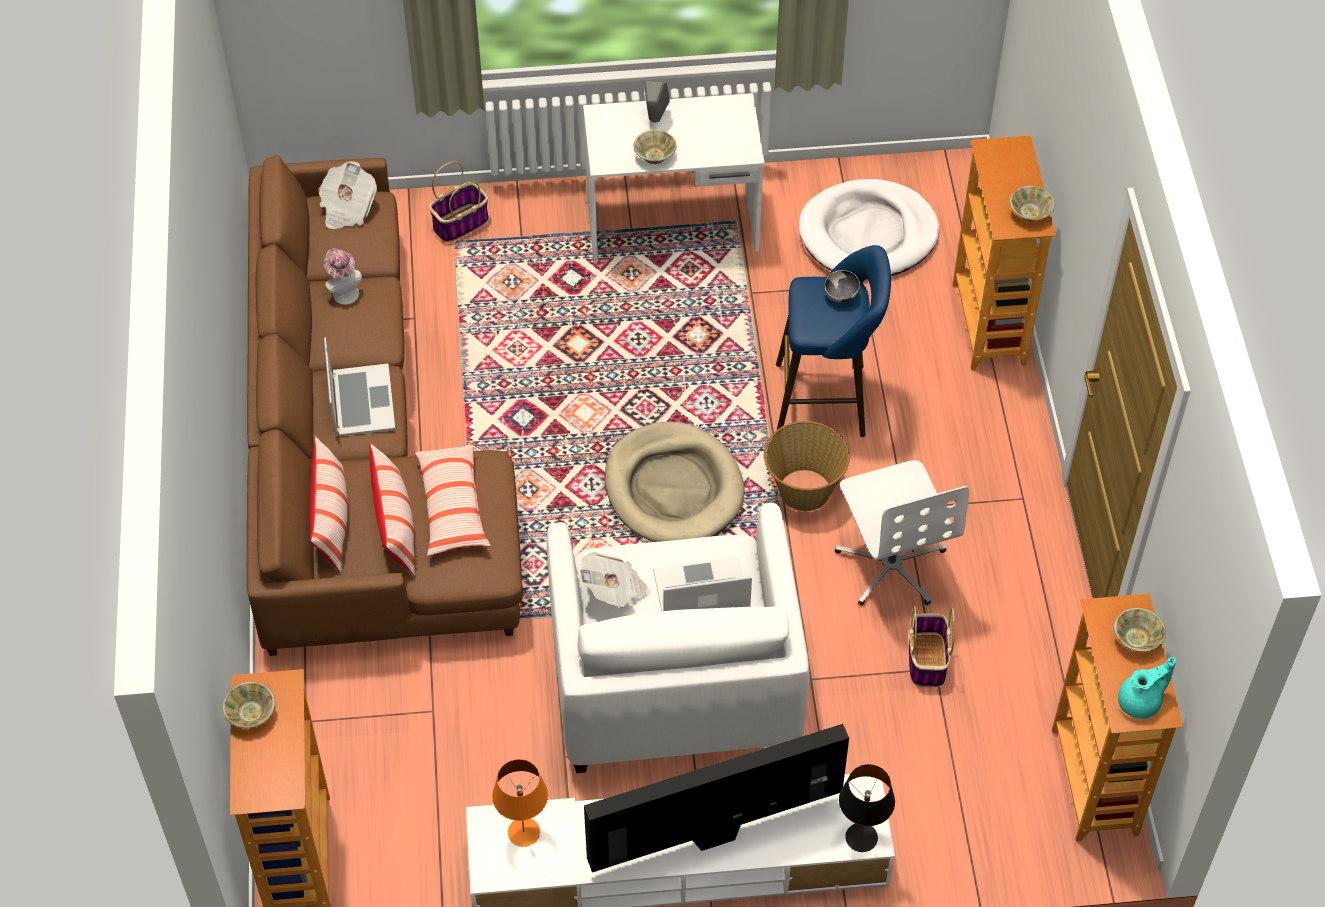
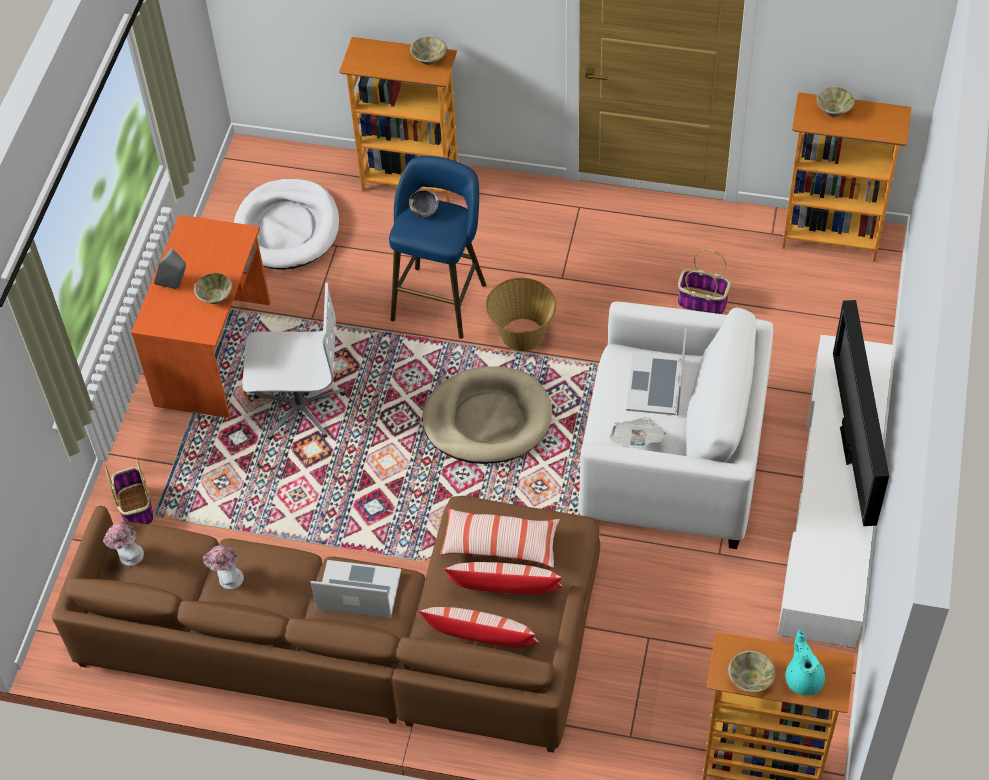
camera: 70 degrees left, 0 degrees up
newspaper [318,161,377,229] -> hat [103,523,144,566]
orange table lamp [492,759,548,847] -> none
white desk [583,93,765,263] -> orange desk [131,215,271,418]
white office chair [835,460,969,606] -> white office chair moved to [242,283,346,440]
black table lamp [839,764,895,852] -> none
turquoise teapot [1118,657,1176,719] -> turquoise teapot moved to [785,630,825,696]

